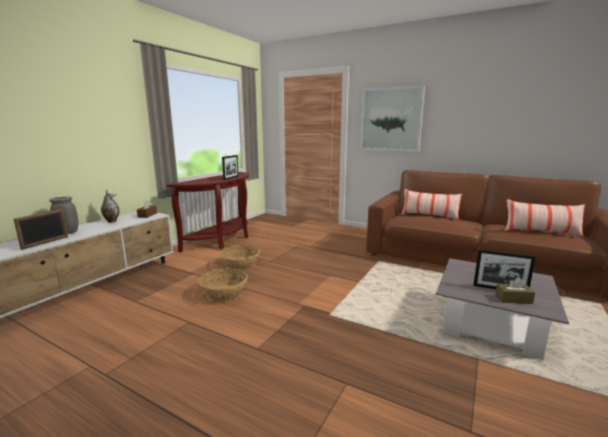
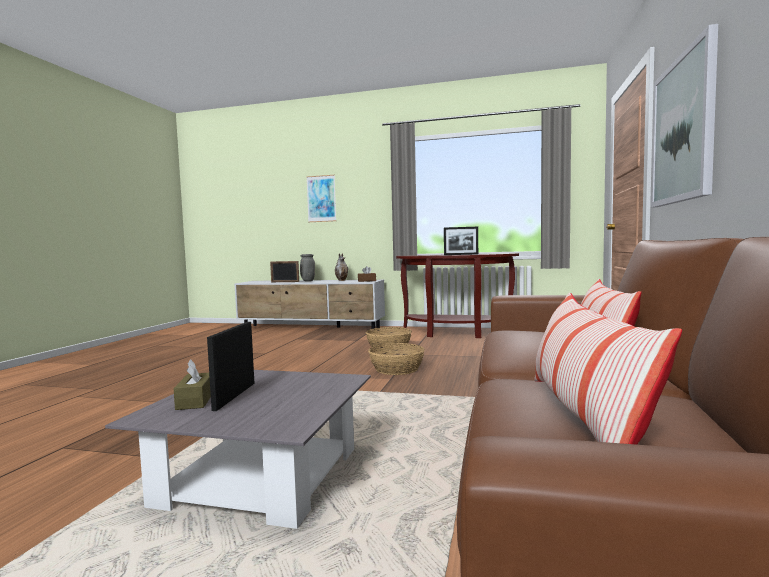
camera: 75 degrees right, 10 degrees down
basket [199,268,248,302] -> basket moved to [368,343,425,375]
none -> picture [306,175,336,222]

